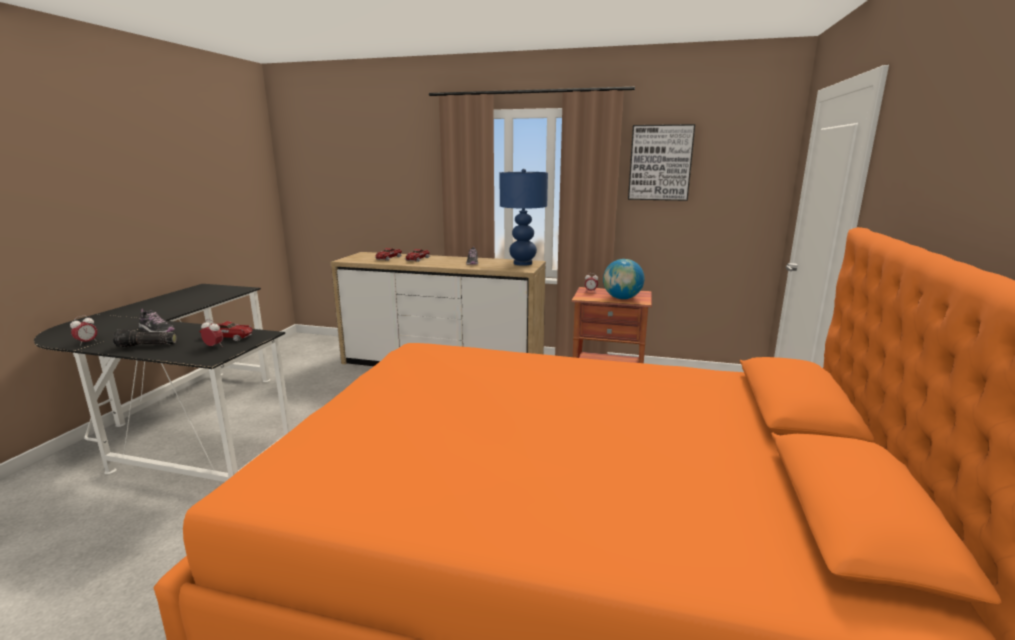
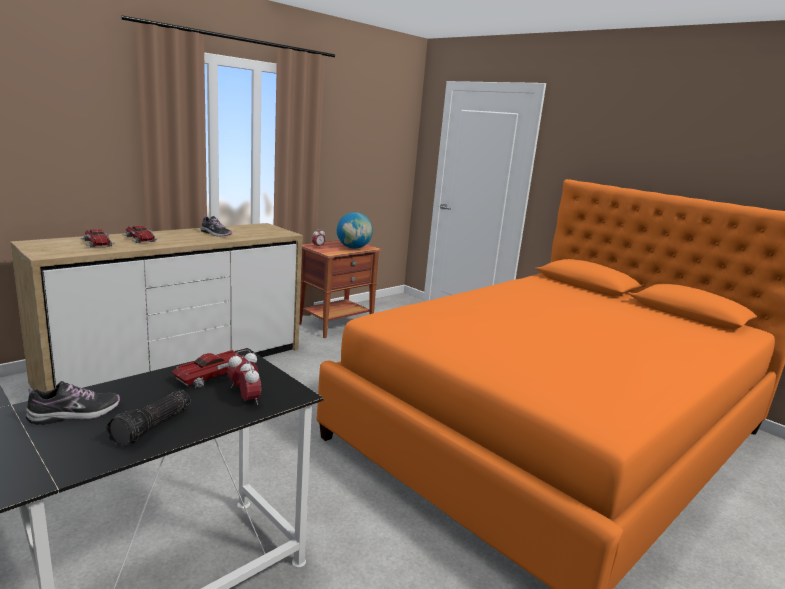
camera: 60 degrees left, 0 degrees up
alarm clock [70,316,97,344] -> alarm clock moved to [239,361,261,405]
blue table lamp [500,169,548,266] -> none
picture [628,124,695,201] -> none

